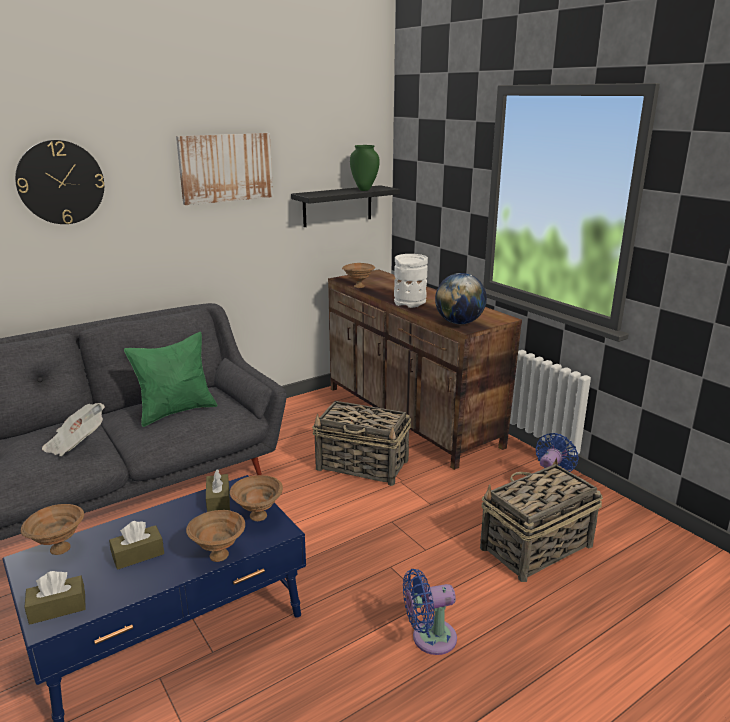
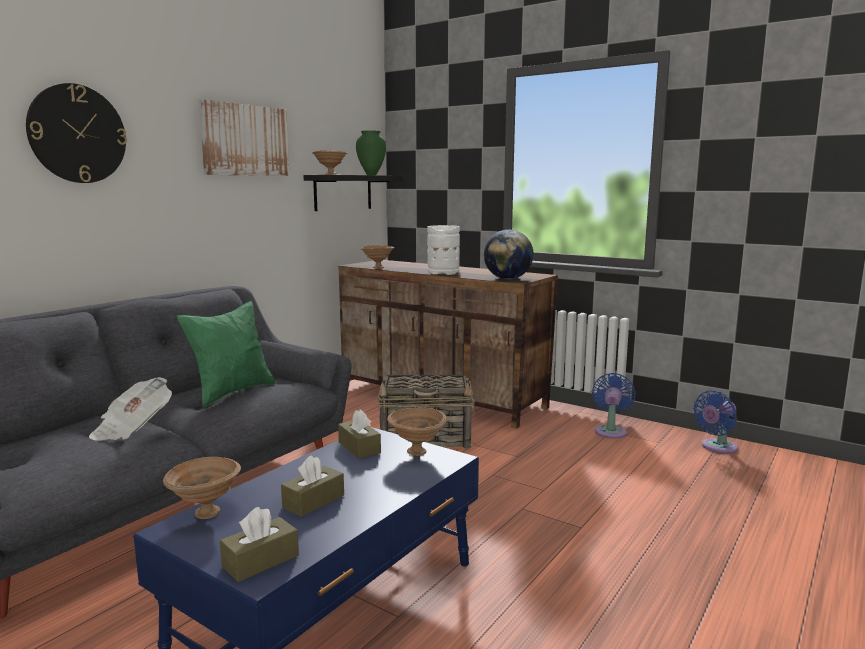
camera: 20 degrees left, 10 degrees down
brown bowl [186,510,245,562] -> brown bowl moved to [313,151,348,175]
blue fan [403,569,457,655] -> blue fan moved to [693,391,738,454]
basket [480,458,603,582] -> none

